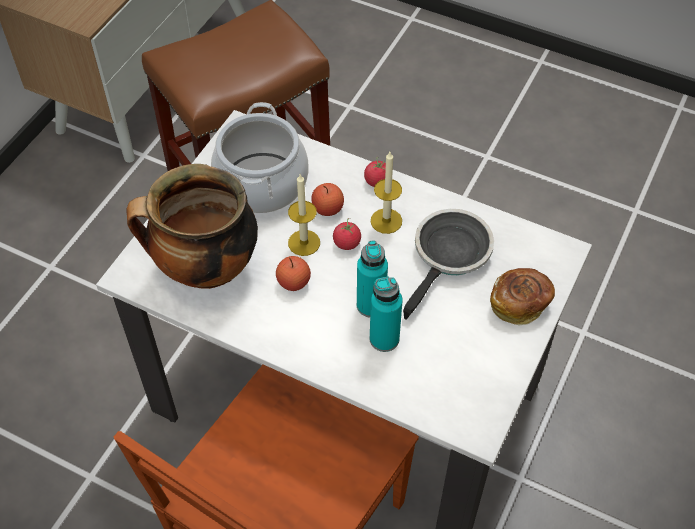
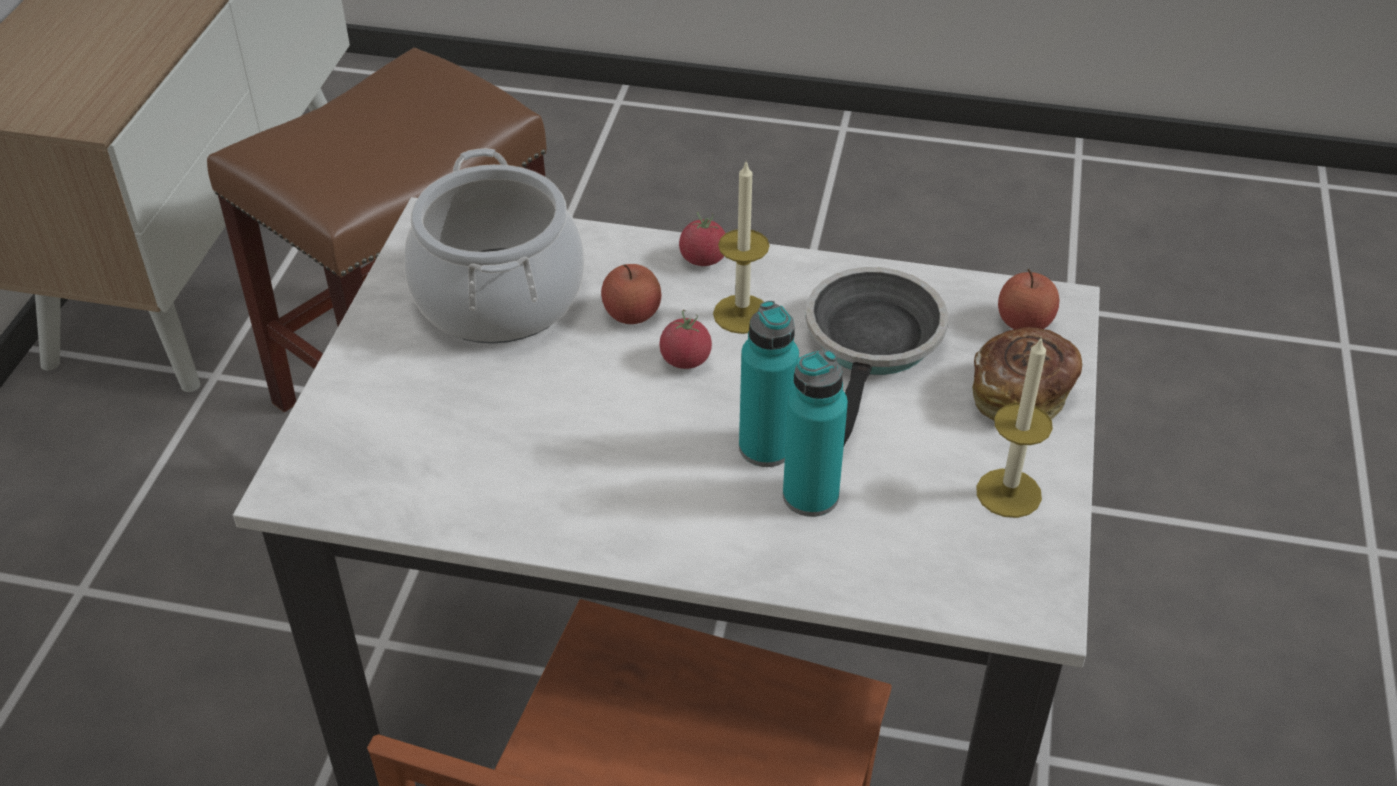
camera: 15 degrees left, 10 degrees down
cooking pot [127,164,258,289] -> none
apple [276,256,311,291] -> apple moved to [998,269,1059,330]
candle [288,174,320,256] -> candle moved to [976,336,1053,518]

